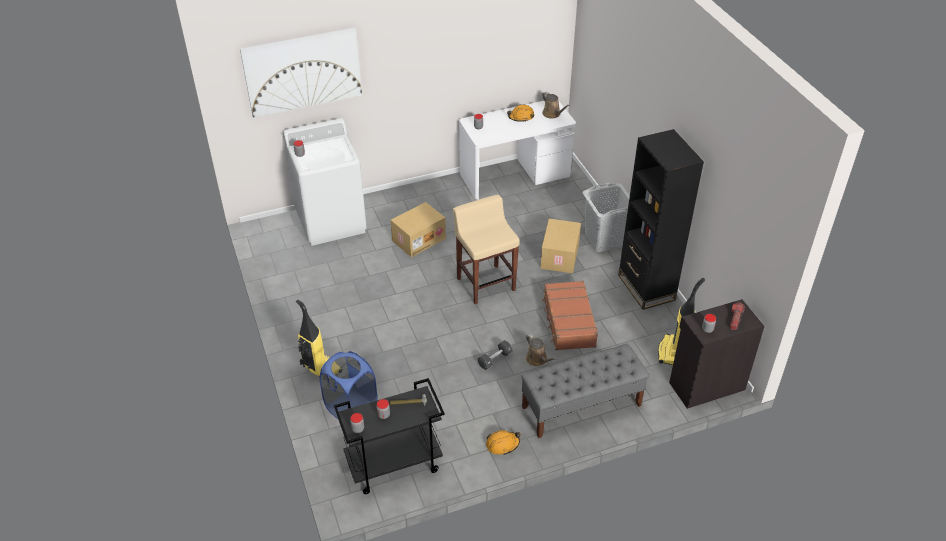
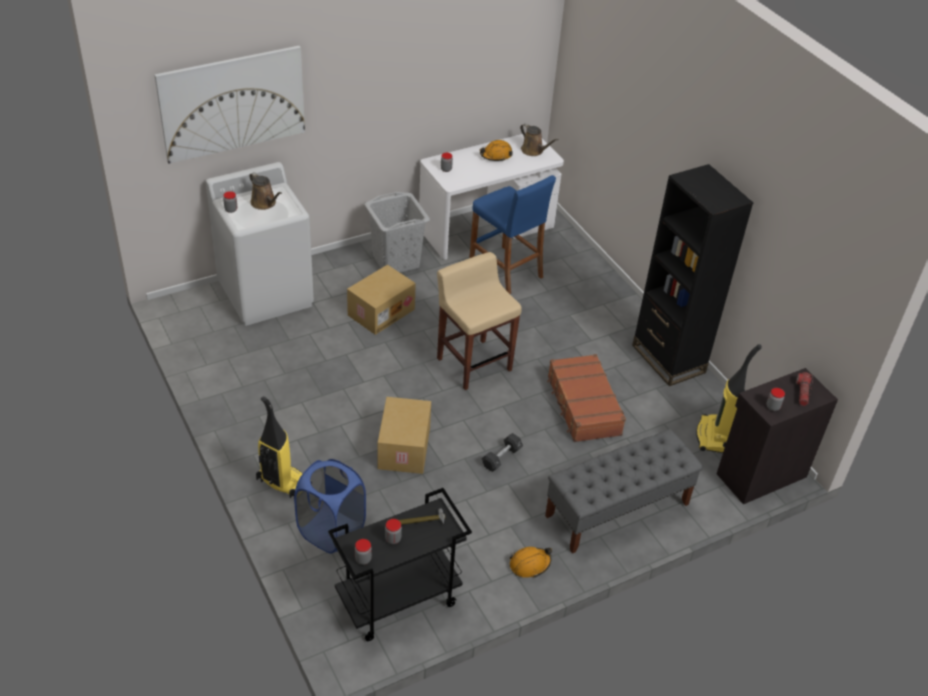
camera: 10 degrees left, 0 degrees up
brown watering can [526,334,557,366] -> brown watering can moved to [249,172,282,210]
cardboard box [540,219,581,273] -> cardboard box moved to [378,397,431,474]
grey laundry basket [583,183,630,252] -> grey laundry basket moved to [365,192,430,273]
none -> blue stool [469,175,556,294]

